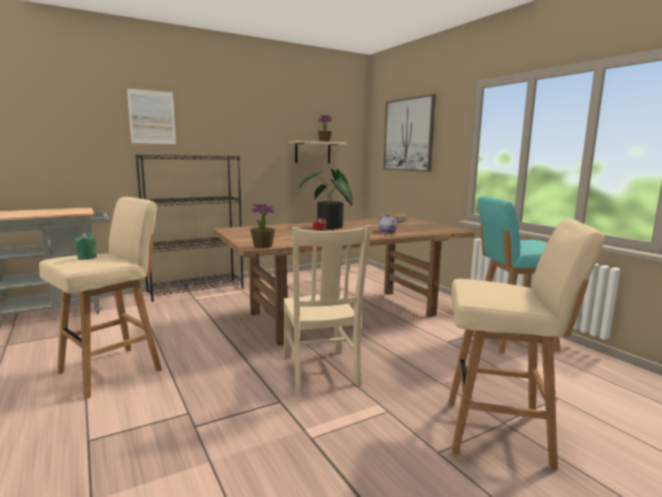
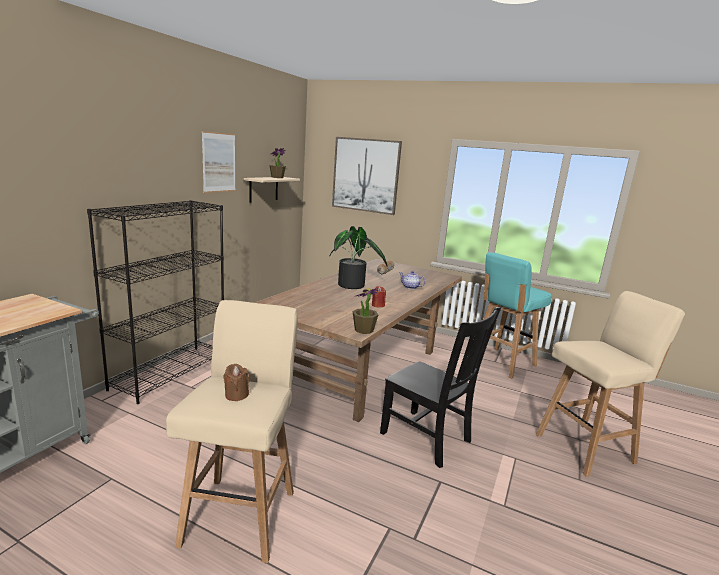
camera: 35 degrees left, 5 degrees up
green candle [75,233,97,260] -> brown candle [224,364,249,401]
picture [127,87,176,145] -> picture moved to [202,131,236,193]
beige chair [283,225,372,393] -> black chair [380,307,501,468]

